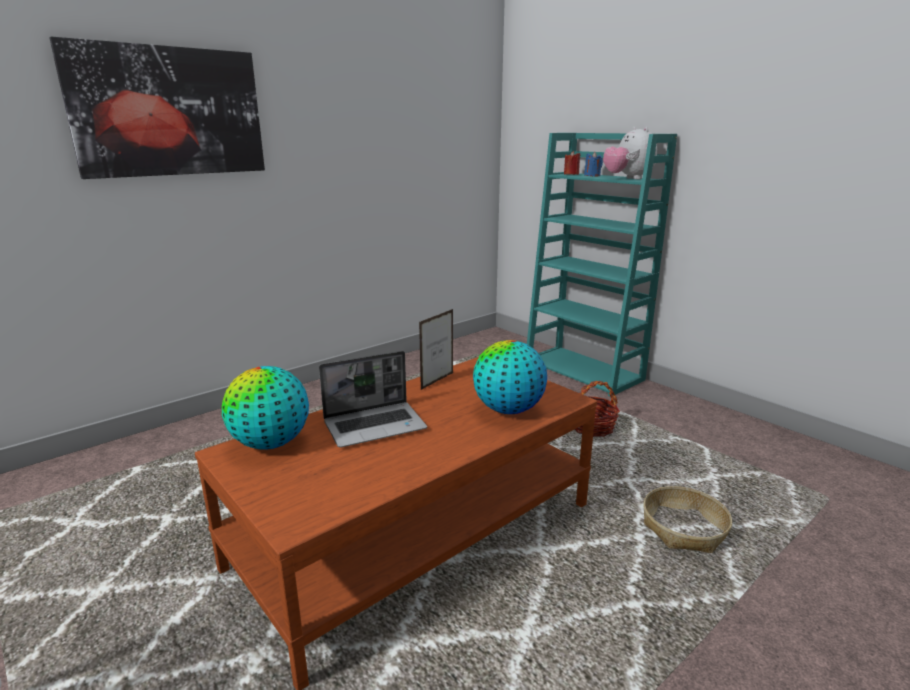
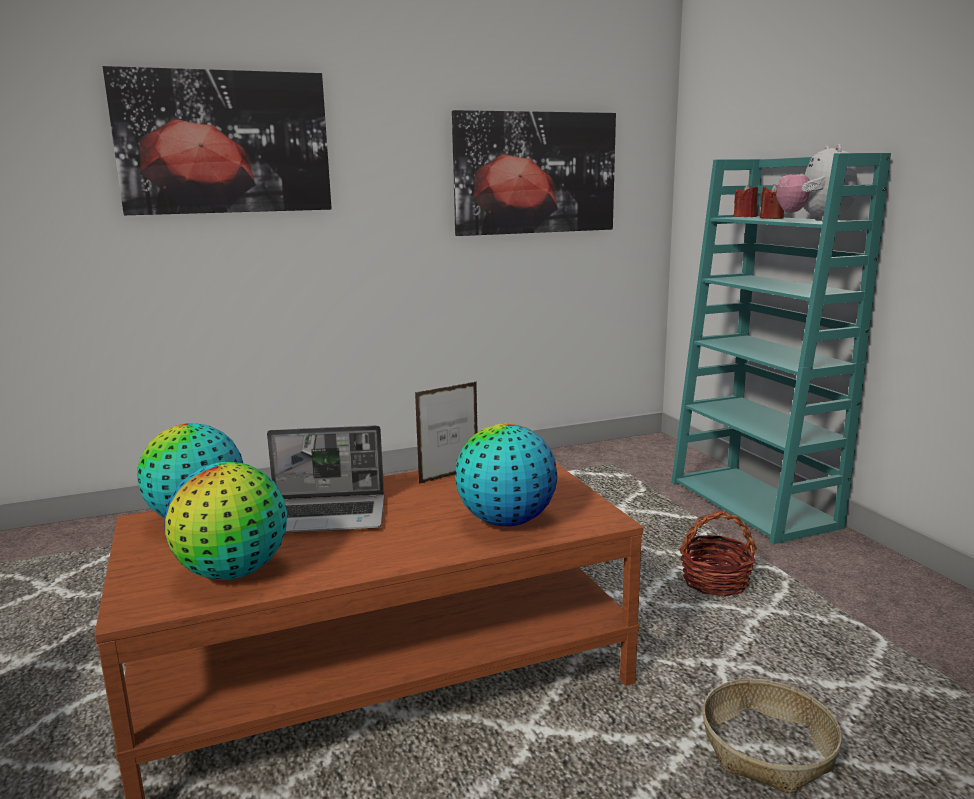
camera: 20 degrees right, 5 degrees down
blue candle [584,152,603,176] -> red candle [760,184,784,219]
none -> globe [164,462,287,580]
none -> picture [452,110,616,236]

